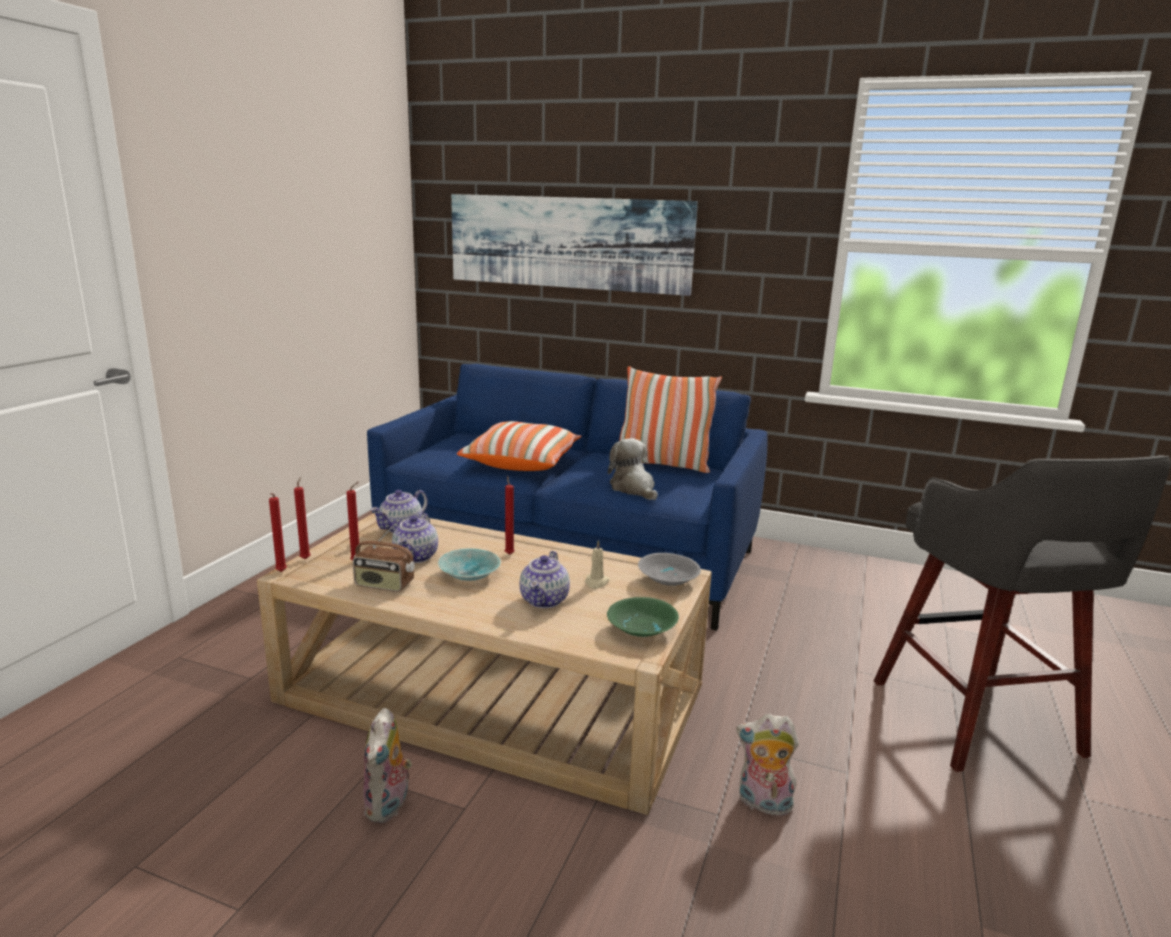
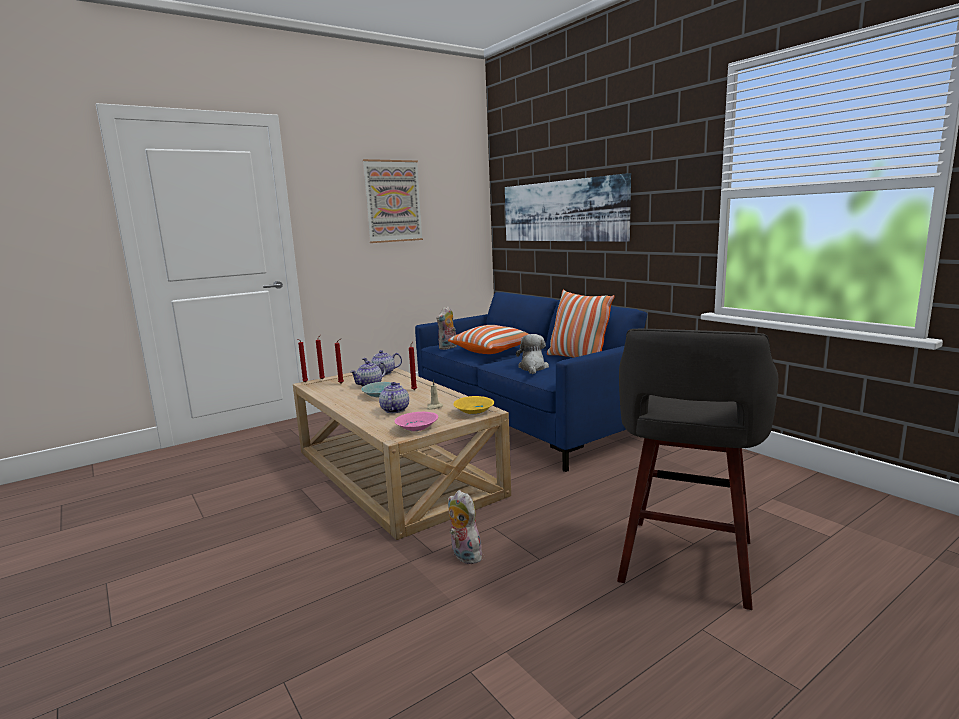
camera: 35 degrees right, 5 degrees down
radio [353,524,415,592] -> none
plush toy [363,708,412,823] -> plush toy moved to [436,306,457,350]
teapot [519,551,570,608] -> teapot turned 135 degrees clockwise [379,382,409,413]
green bowl [607,597,679,637] -> pink bowl [395,412,438,431]
grey bowl [638,553,701,586] -> yellow bowl [453,396,494,414]
none -> picture [363,159,423,243]

